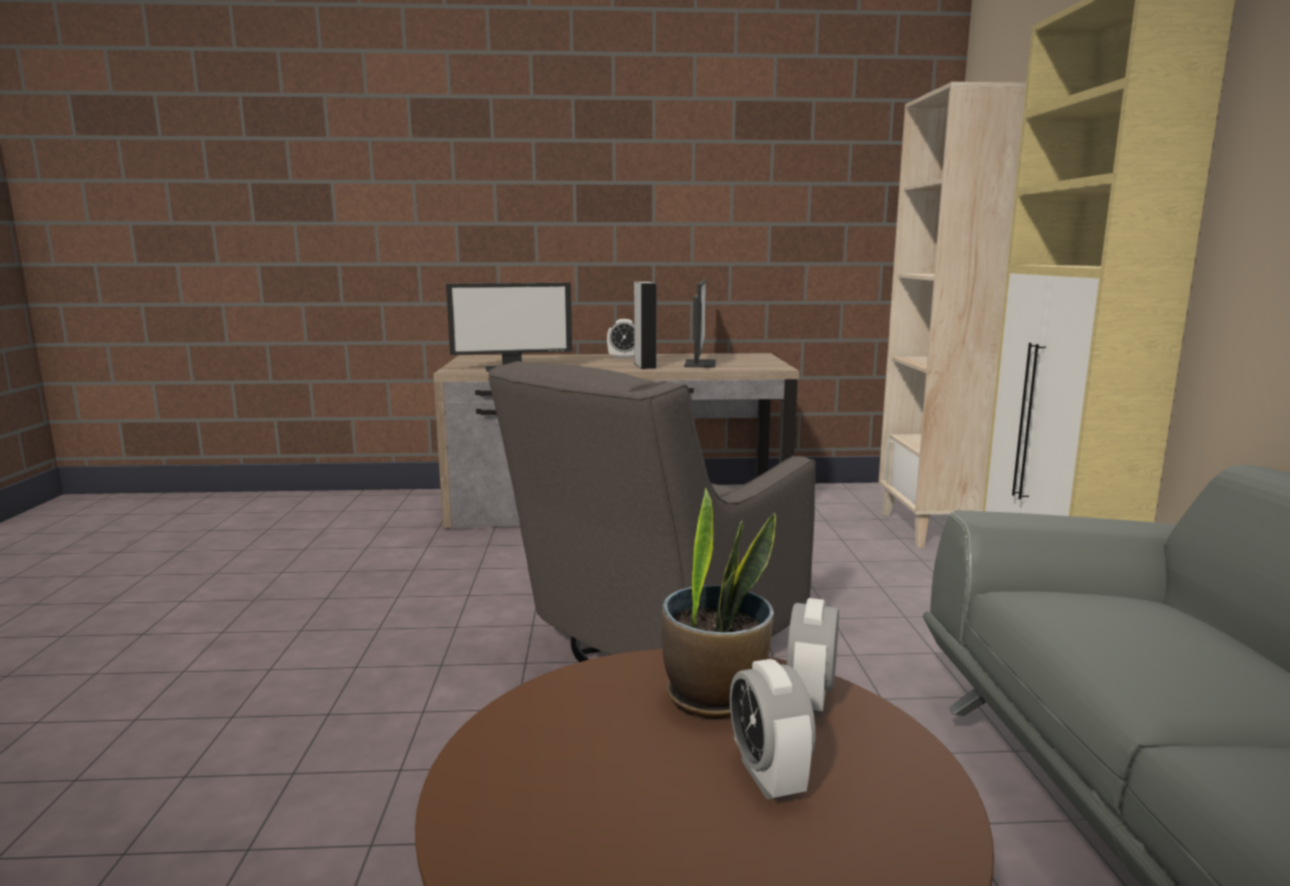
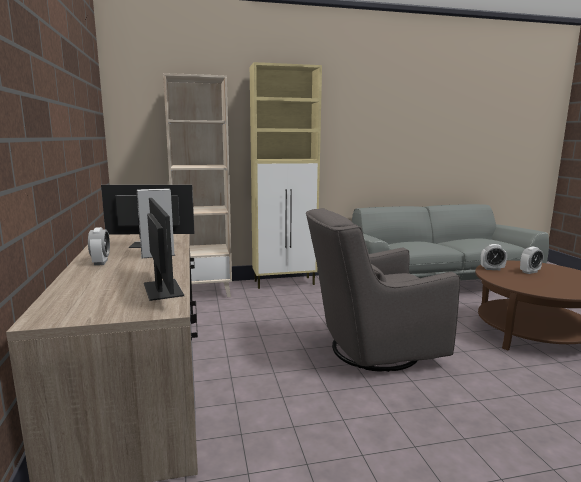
camera: 100 degrees left, 0 degrees up
grey armchair [488,361,816,662] -> grey armchair turned 135 degrees clockwise [306,208,460,372]
potted plant [662,488,776,719] -> none

